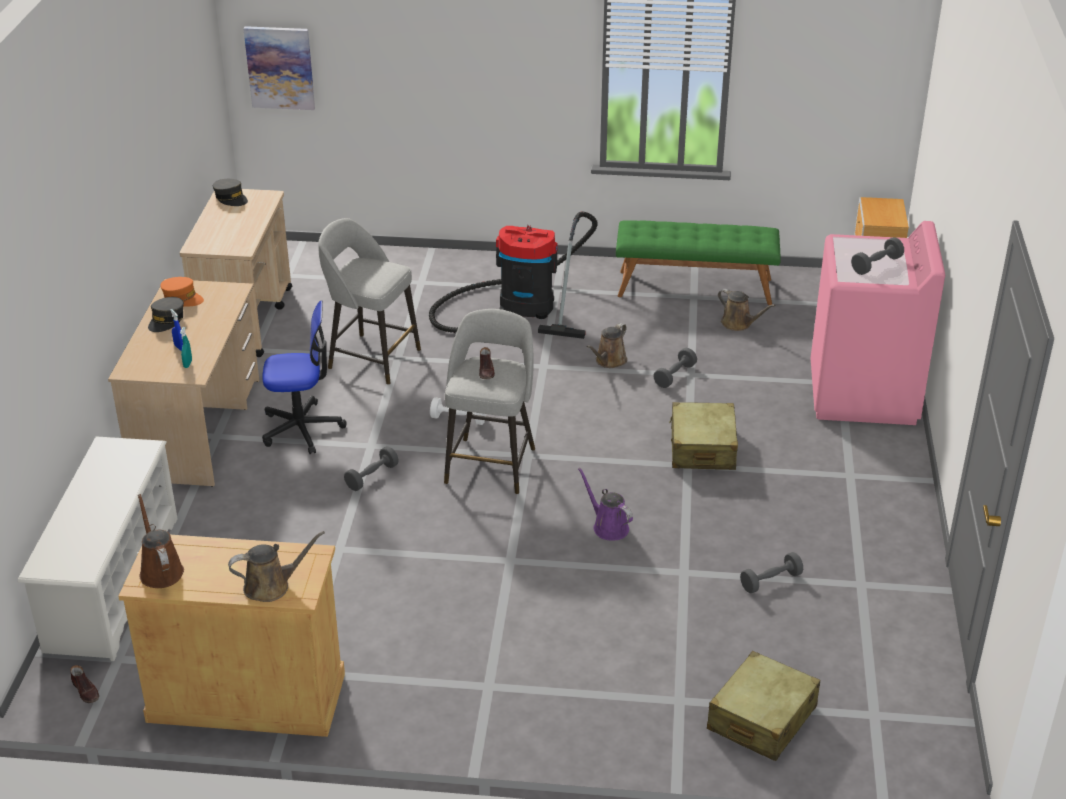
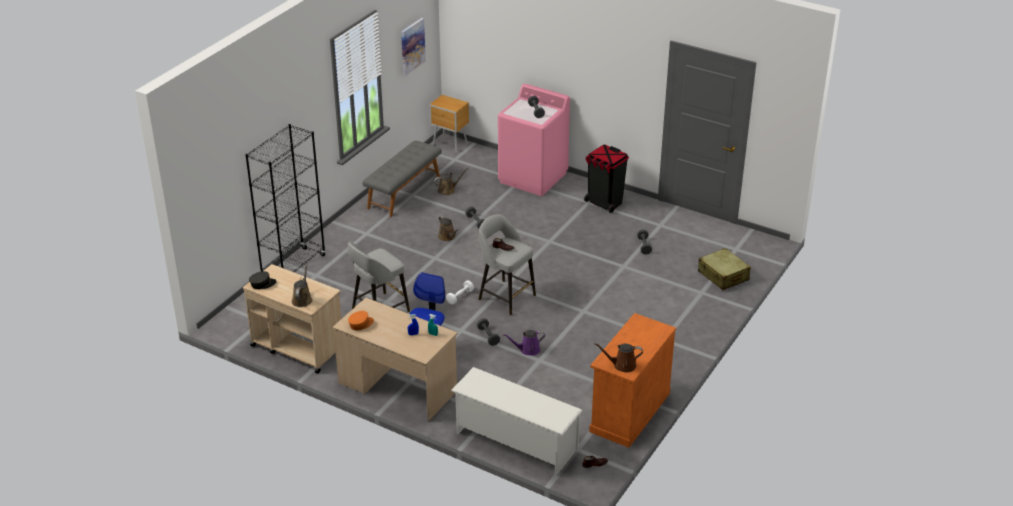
camera: 65 degrees left, 0 degrees up
beige cabinet [118,535,345,737] -> orange cabinet [589,313,676,448]
grey cap [148,297,184,332] -> none
brown watering can [228,531,325,602] -> brown watering can moved to [292,263,312,307]
picture [243,26,315,110] -> picture moved to [401,18,426,76]
vacuum cleaner [429,211,598,339] -> none
purple watering can [578,467,633,541] -> purple watering can moved to [503,330,545,356]
green bench [616,220,781,305] -> grey bench [362,140,442,217]
beige suitcase [669,402,738,470] -> none
none -> black bookcase [245,124,326,273]
none -> black trash can [584,145,629,213]

